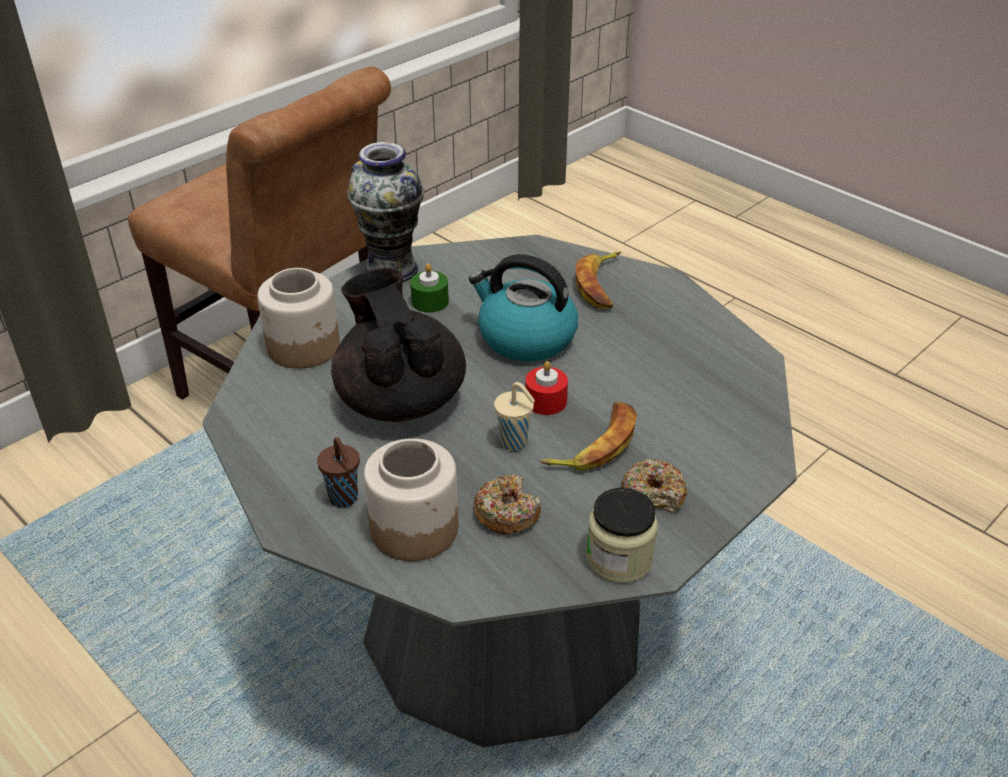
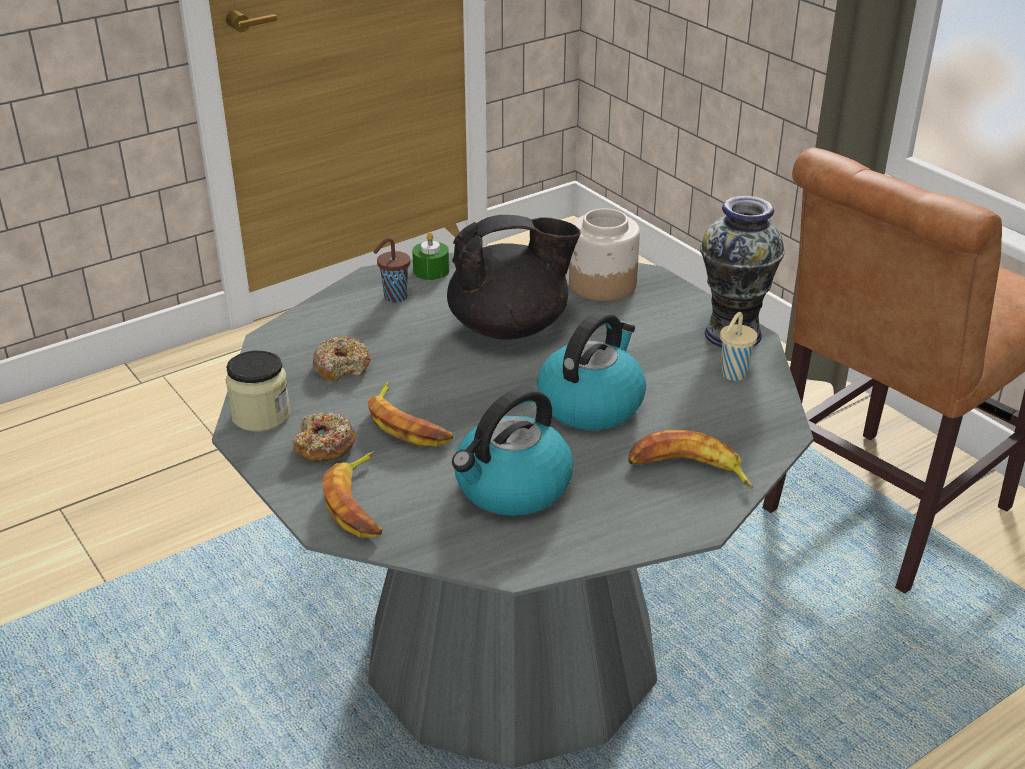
camera: 100 degrees right, 5 degrees down
jar [364,438,458,561] -> none
green candle [410,264,449,313] -> green candle moved to [412,232,449,280]
beige cup [494,382,535,451] -> beige cup moved to [720,312,757,381]
red candle [525,361,568,415] -> none
none -> banana [322,451,382,538]
none -> kettle [452,386,573,516]

